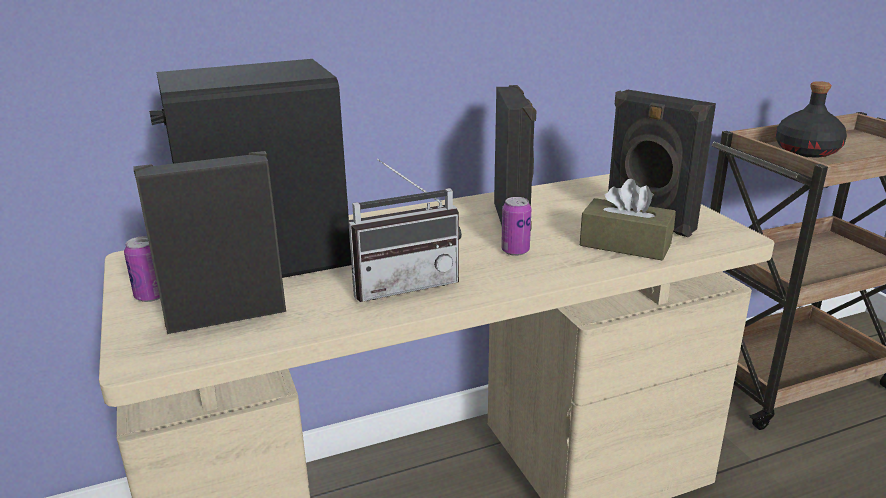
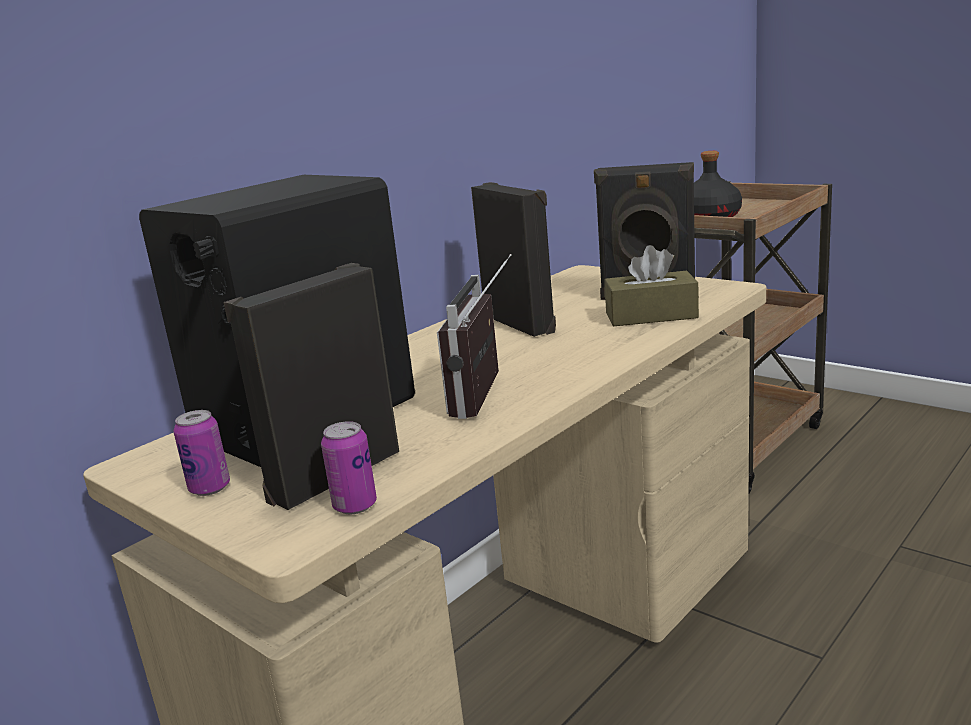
camera: 25 degrees left, 5 degrees down
radio [348,159,462,302] -> radio turned 150 degrees clockwise [437,254,512,419]
can [501,197,531,256] -> can moved to [321,421,377,514]

